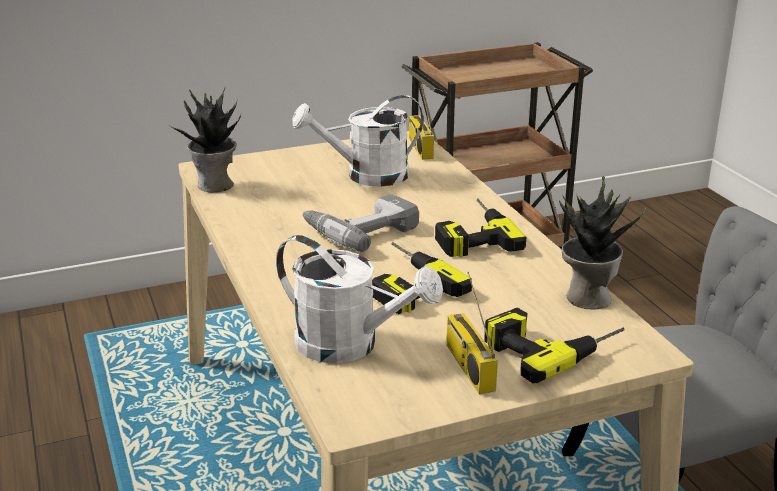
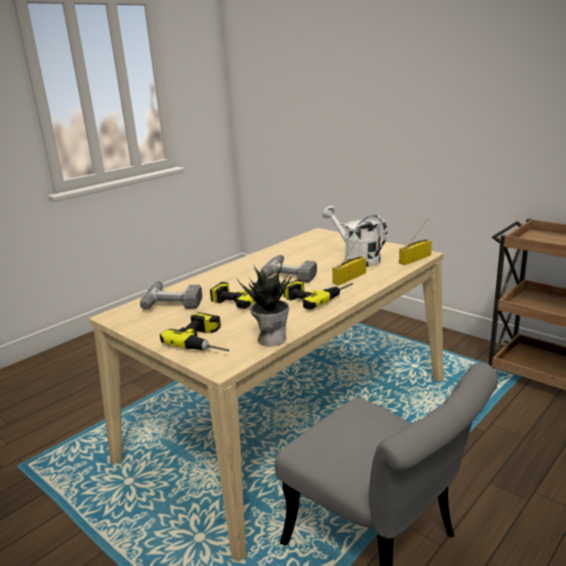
camera: 65 degrees right, 5 degrees down
potted plant [169,88,241,192] -> none
white watering can [276,235,443,363] -> power drill [140,281,202,310]
radio [447,272,498,394] -> radio moved to [332,235,366,285]

